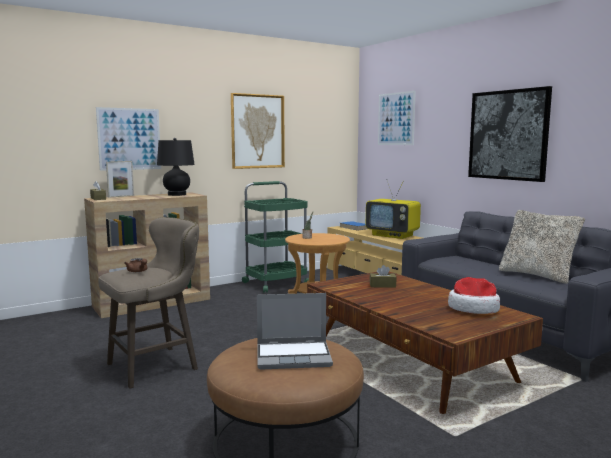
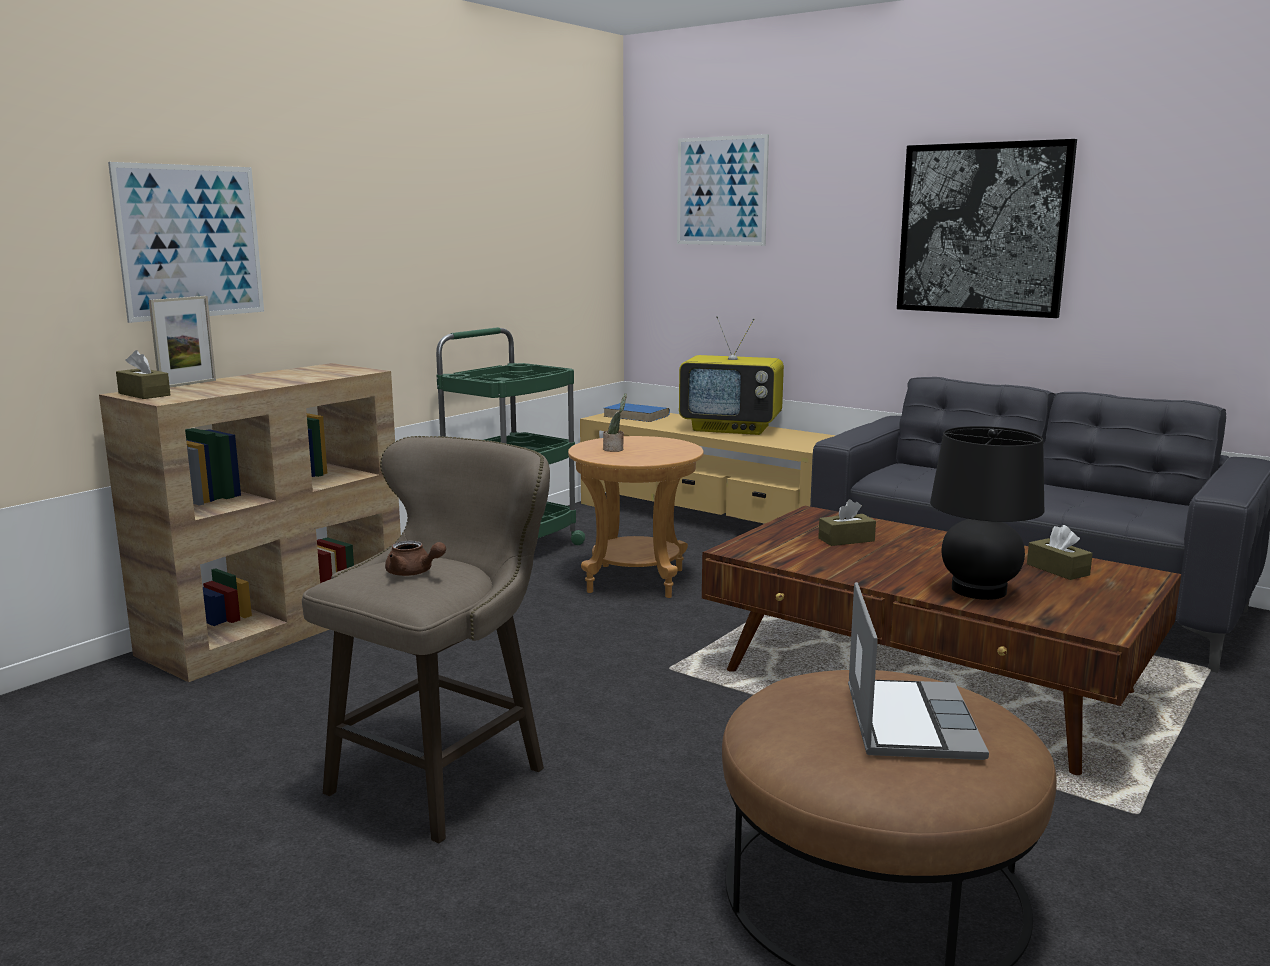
camera: 20 degrees left, 5 degrees up
black table lamp [157,138,195,196] -> black table lamp moved to [930,426,1044,600]
picture [231,93,285,169] -> none
laptop [257,293,333,370] -> laptop turned 60 degrees counterclockwise [848,582,989,760]
hat [448,277,500,314] -> brown tissue box [1027,525,1093,580]
beige pillow [499,210,585,284] -> none

